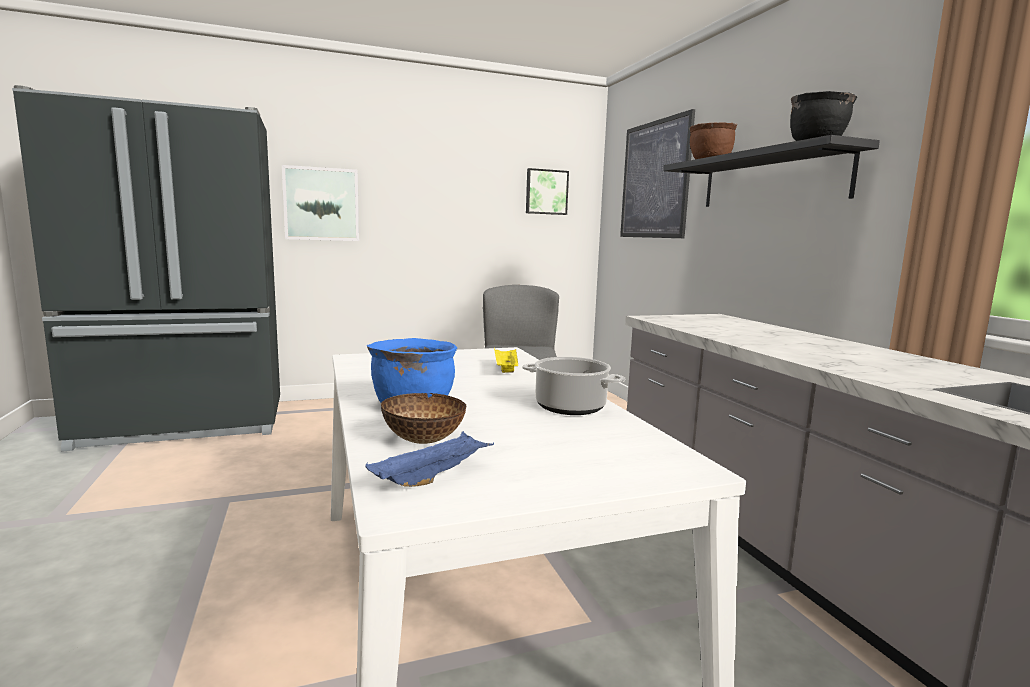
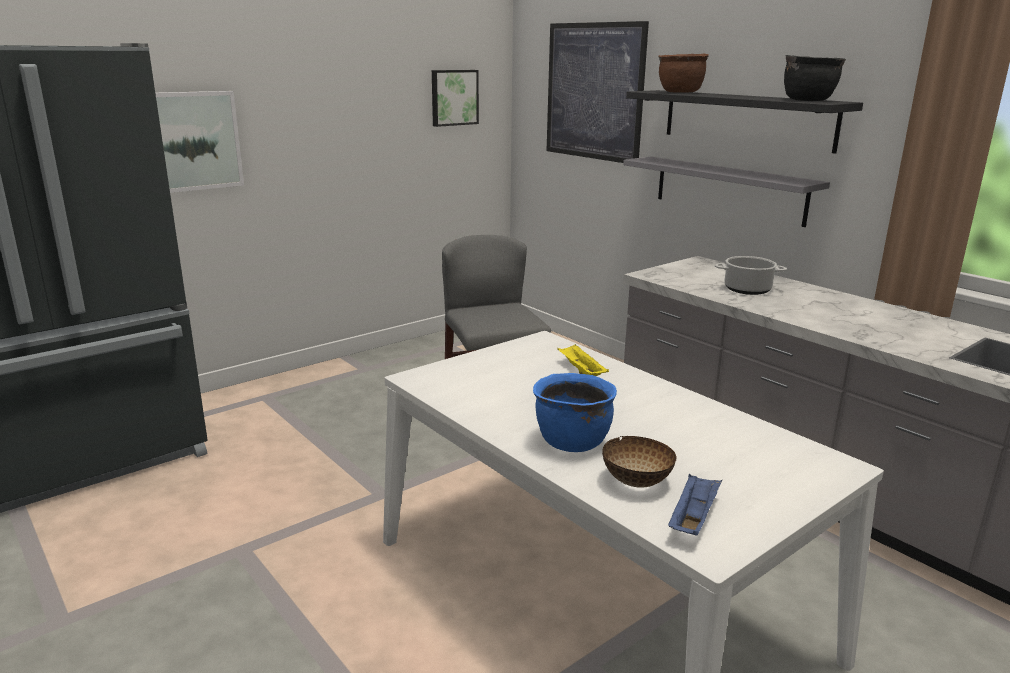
camera: 20 degrees left, 10 degrees up
cooking pot [522,357,625,415] -> cooking pot moved to [715,256,787,295]
none -> grey shelf [623,157,830,227]

